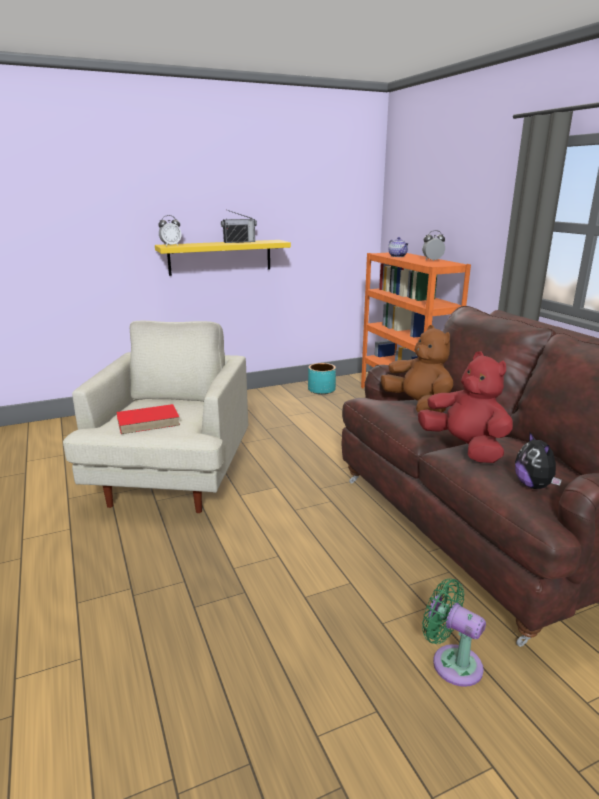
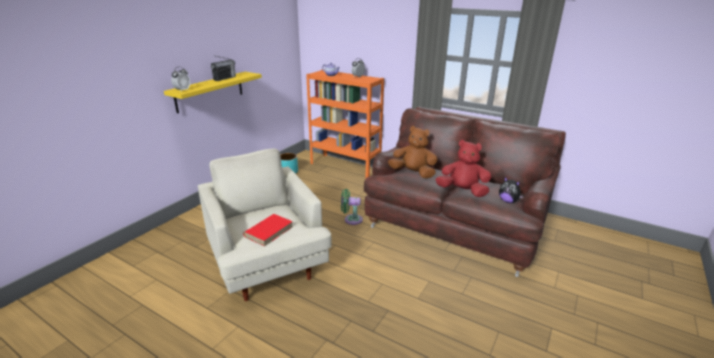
camera: 35 degrees left, 5 degrees up
green fan [422,578,486,687] -> green fan moved to [341,189,363,225]

